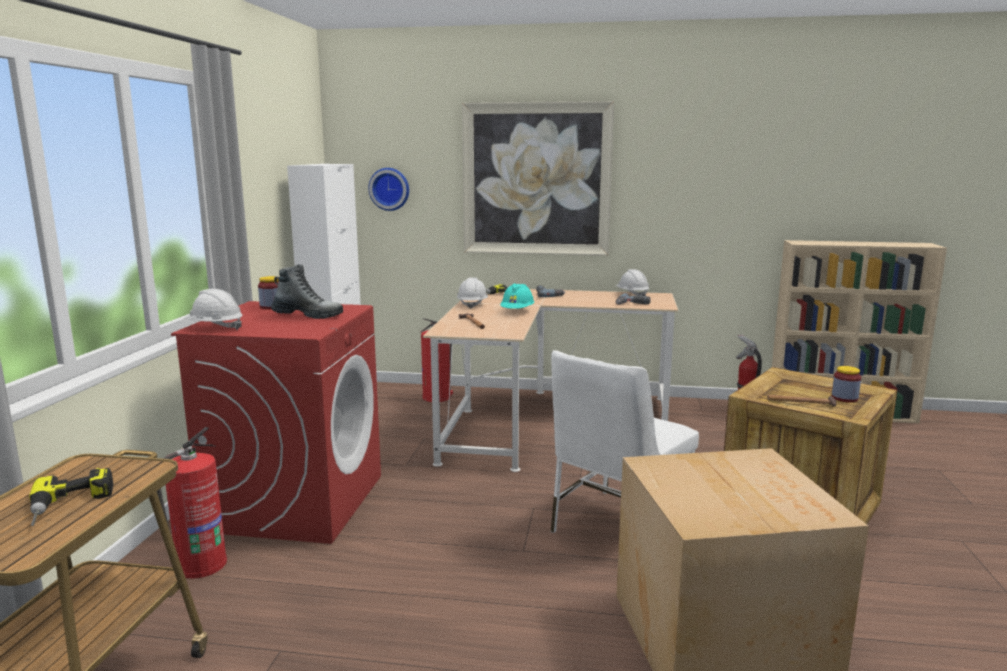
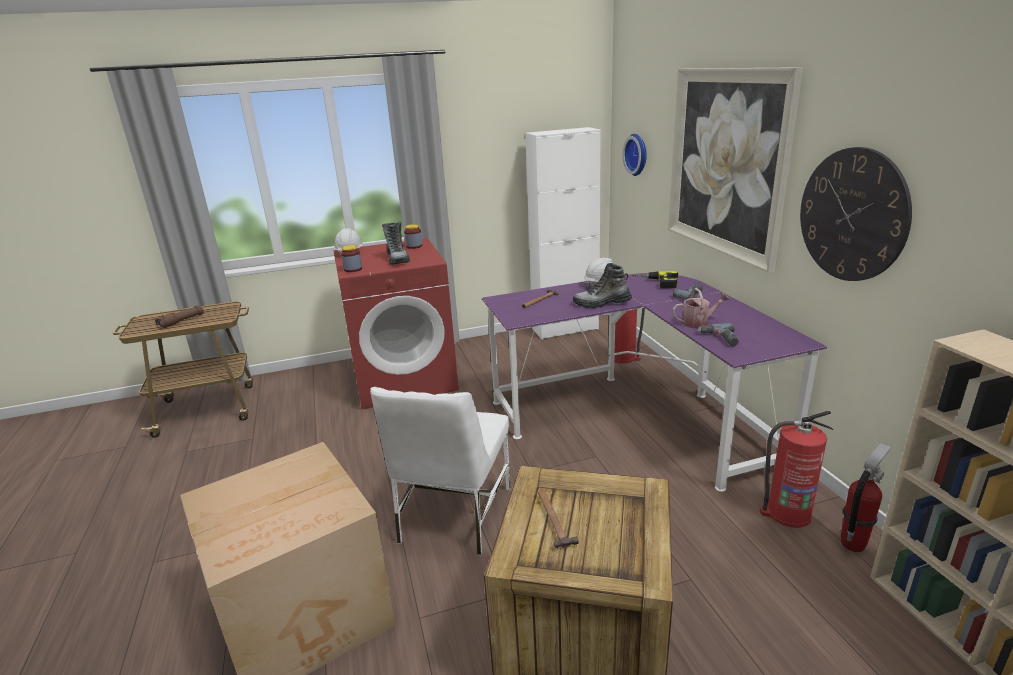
camera: 65 degrees right, 10 degrees up
power drill [29,468,113,526] -> brown flashlight [155,305,204,329]
fire extinguisher [157,427,227,579] -> fire extinguisher moved to [760,411,833,528]
beige desk [423,289,678,472] -> purple desk [482,273,827,492]
turquoise hard hat [500,283,534,309] -> boot [573,263,632,308]
white chair [550,350,699,533] -> white chair turned 90 degrees counterclockwise [370,387,511,556]
white hard hat [616,269,649,296] -> none
jar [832,366,861,403] -> jar moved to [341,245,362,272]
none -> watering can [673,288,730,328]
none -> wall clock [800,147,912,281]

